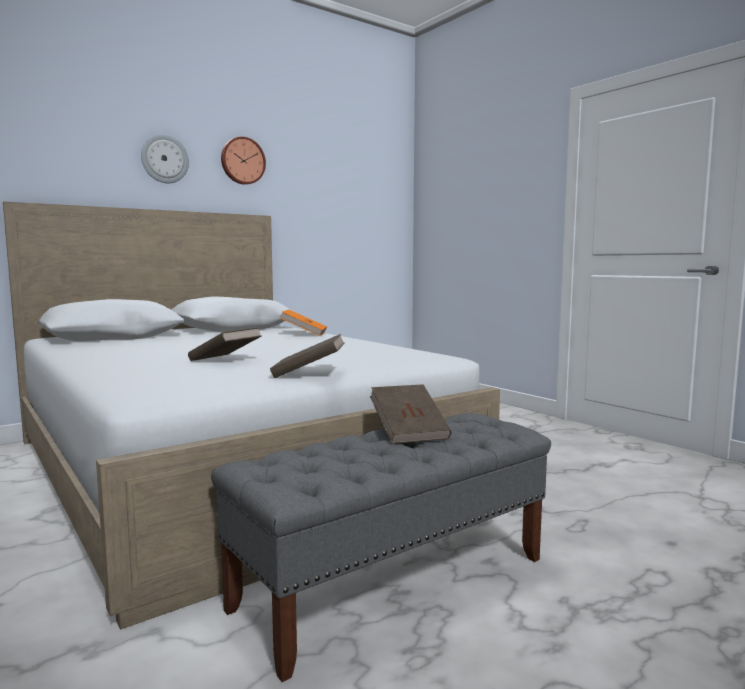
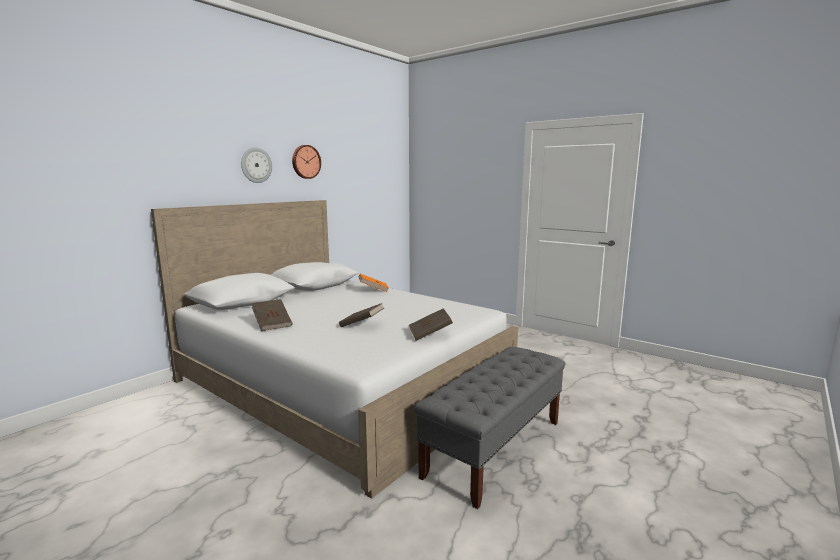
camera: 15 degrees left, 5 degrees up
brown book [370,384,451,444] -> brown book moved to [252,299,293,331]

